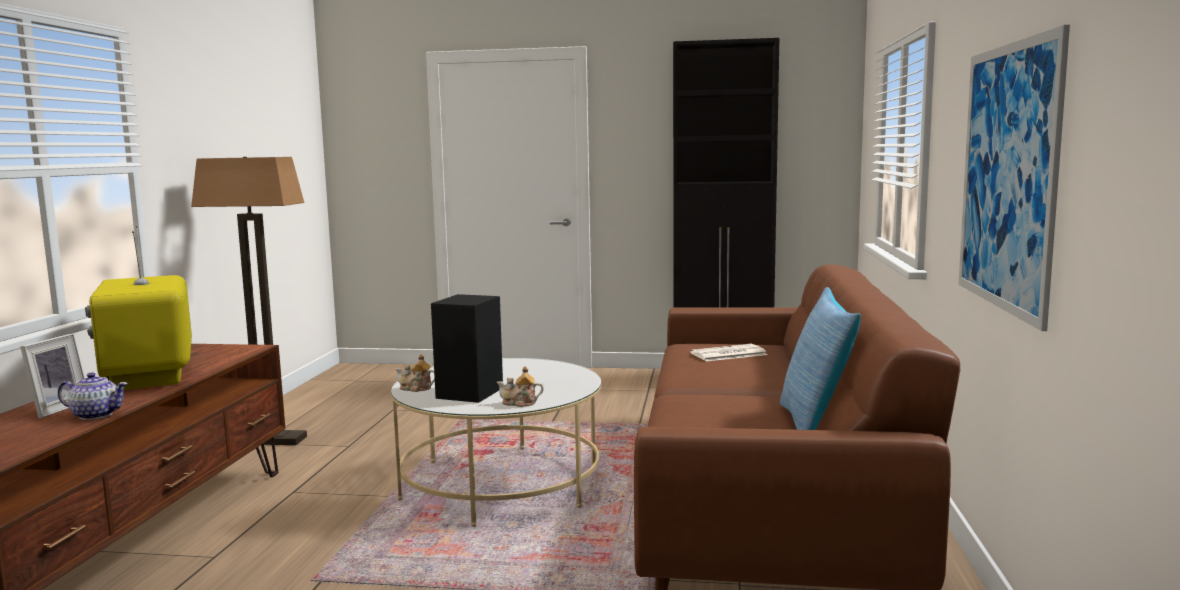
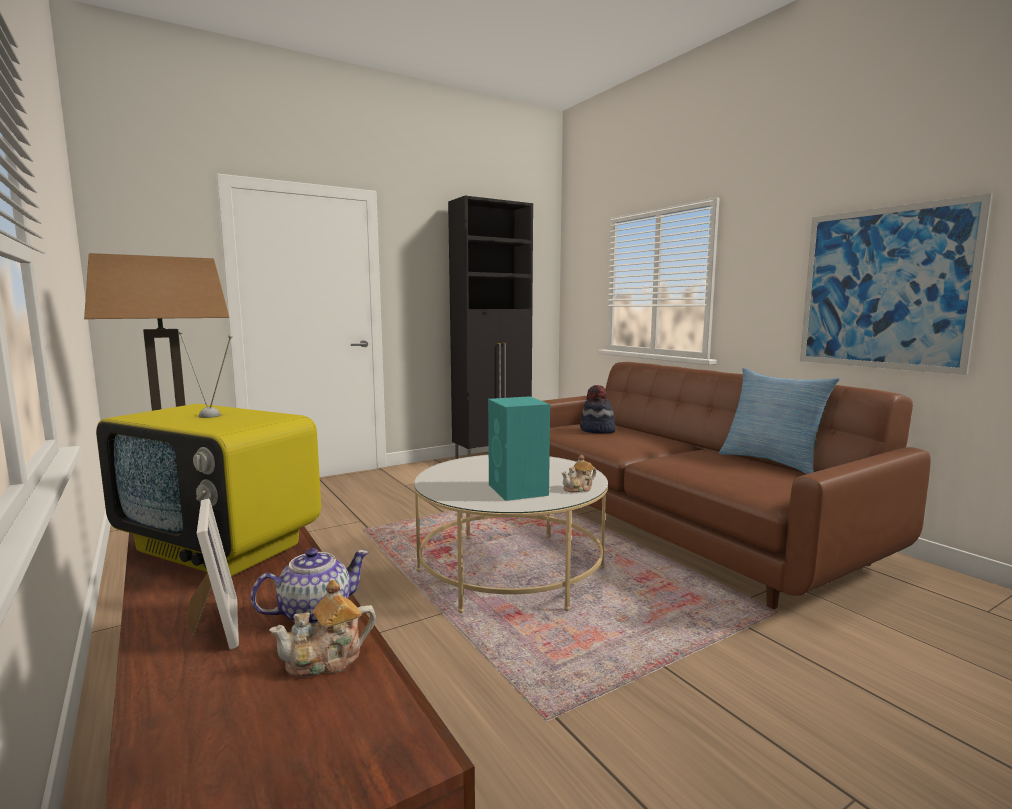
camera: 40 degrees left, 0 degrees up
teapot [395,354,435,392] -> teapot moved to [269,580,376,677]
black speaker [431,294,503,403] -> turquoise speaker [488,396,550,501]
newspaper [690,344,767,361] -> hat [580,385,616,433]

